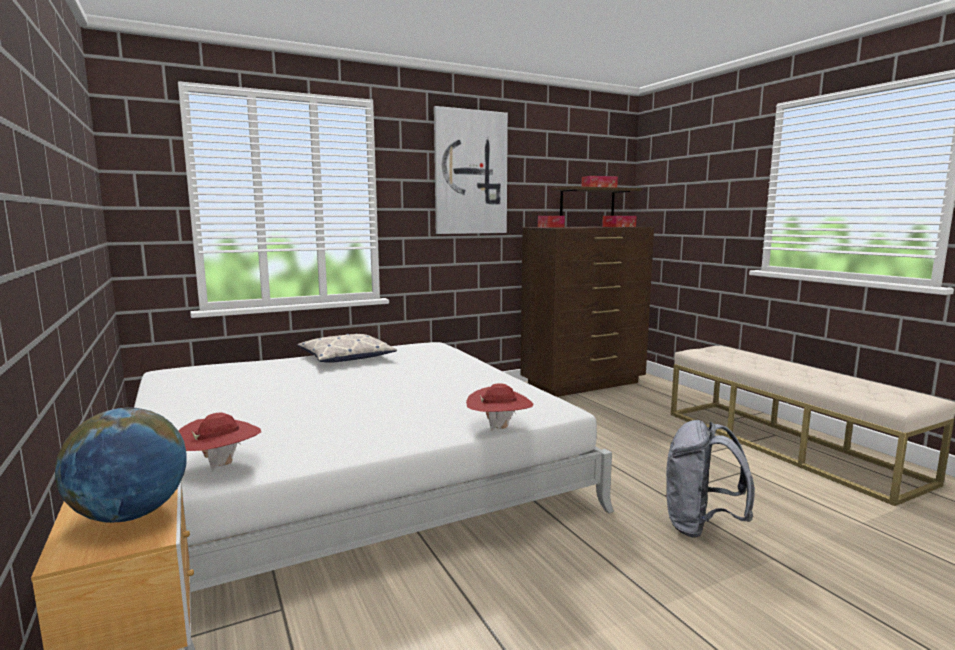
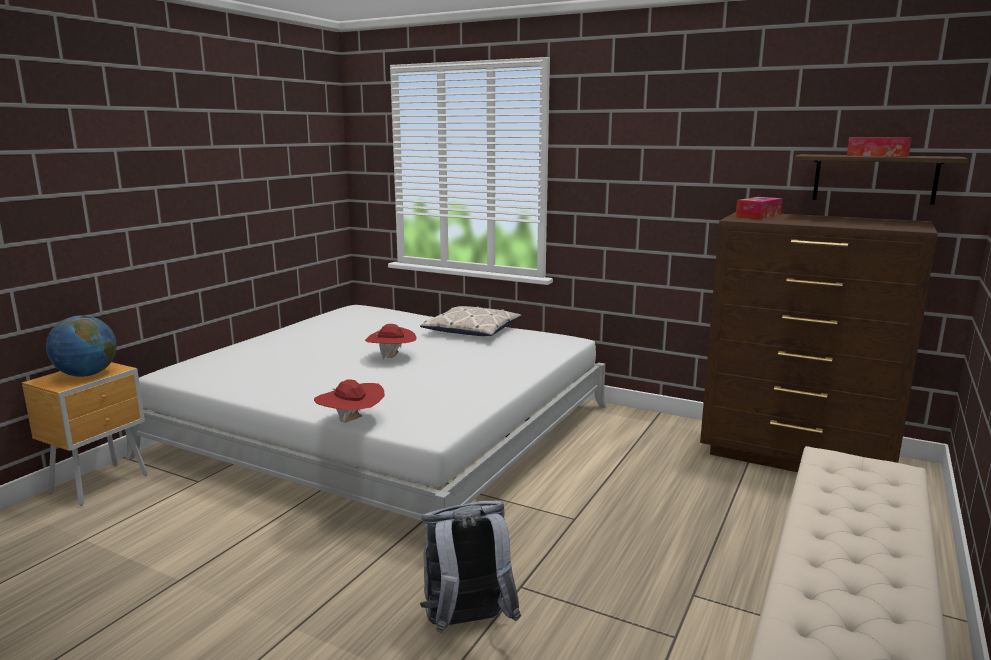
camera: 55 degrees right, 5 degrees up
red hat [179,413,261,471] -> red hat moved to [365,324,417,359]
picture [434,106,508,234] -> none
tissue box [602,216,637,227] -> none

